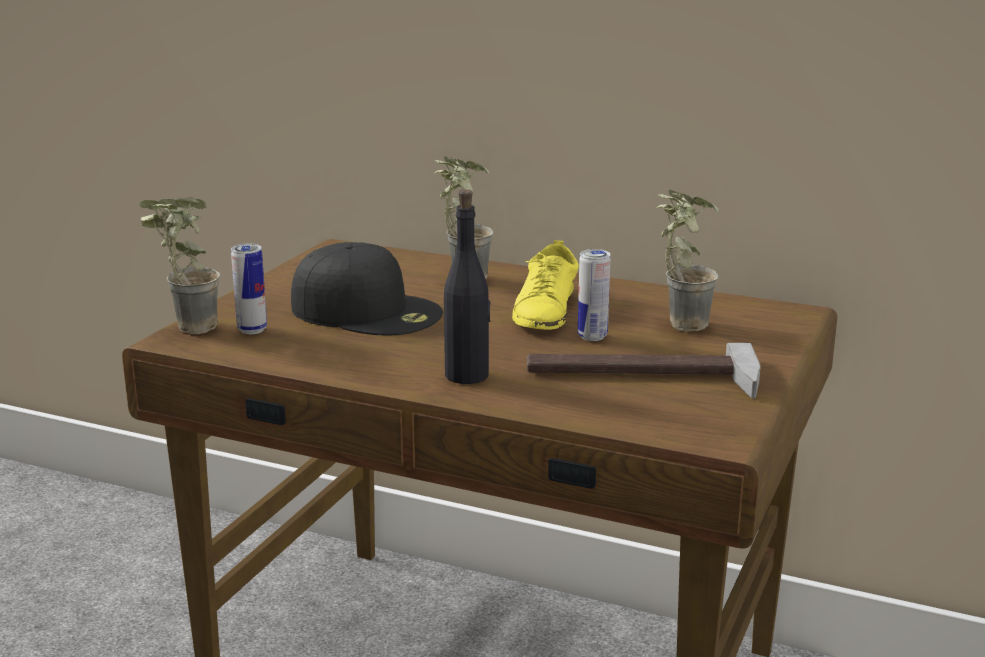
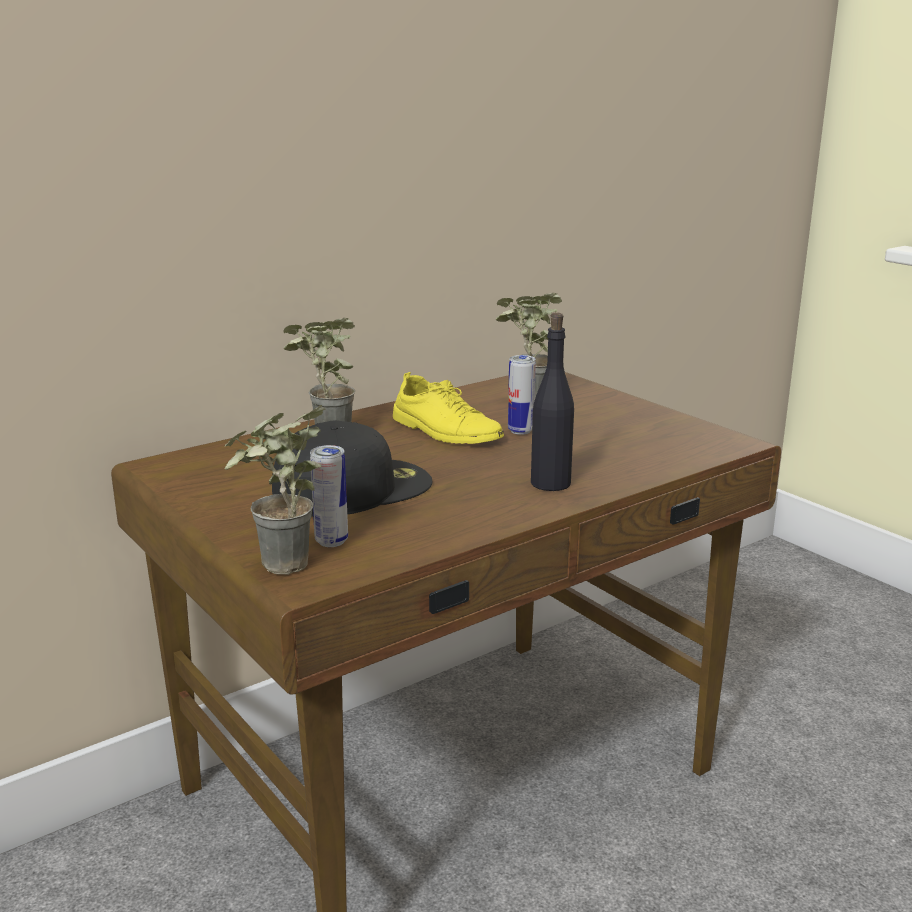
camera: 60 degrees left, 0 degrees up
hammer [527,343,761,399] -> none

